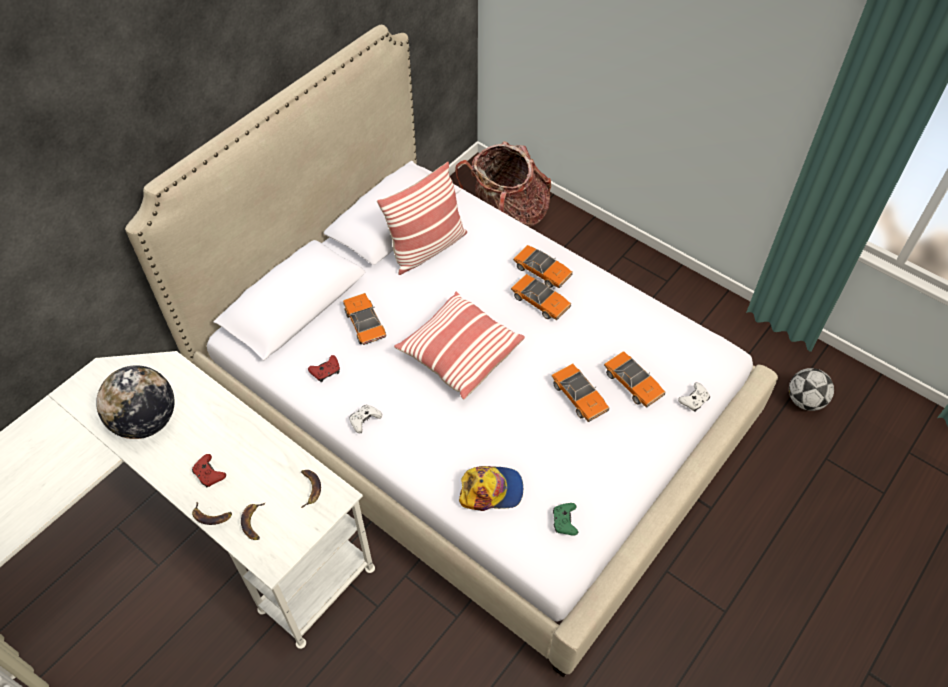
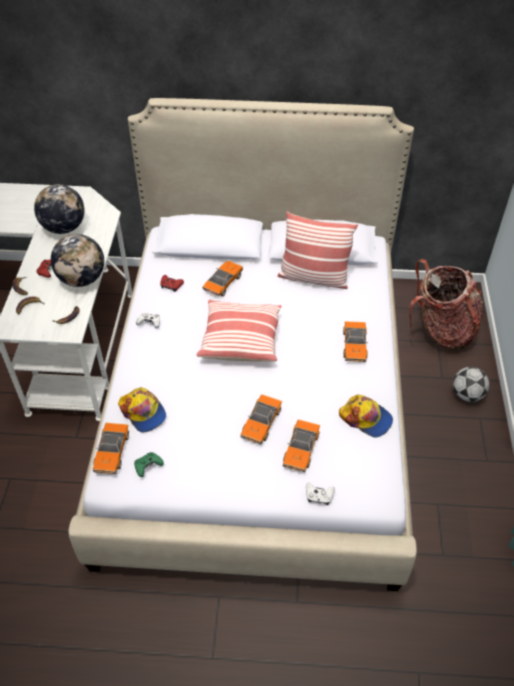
camera: 55 degrees right, 5 degrees down
toy car [511,274,571,320] -> toy car moved to [93,423,129,474]
football [789,368,834,411] -> football moved to [453,367,489,402]
none -> globe [51,234,104,287]
none -> cap [339,394,393,438]

